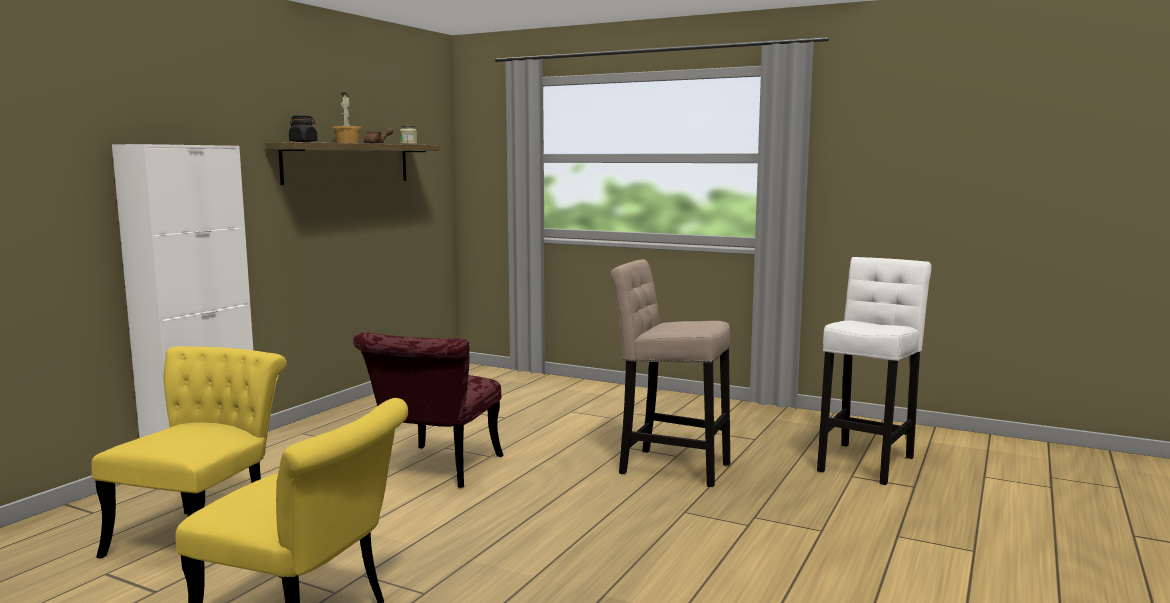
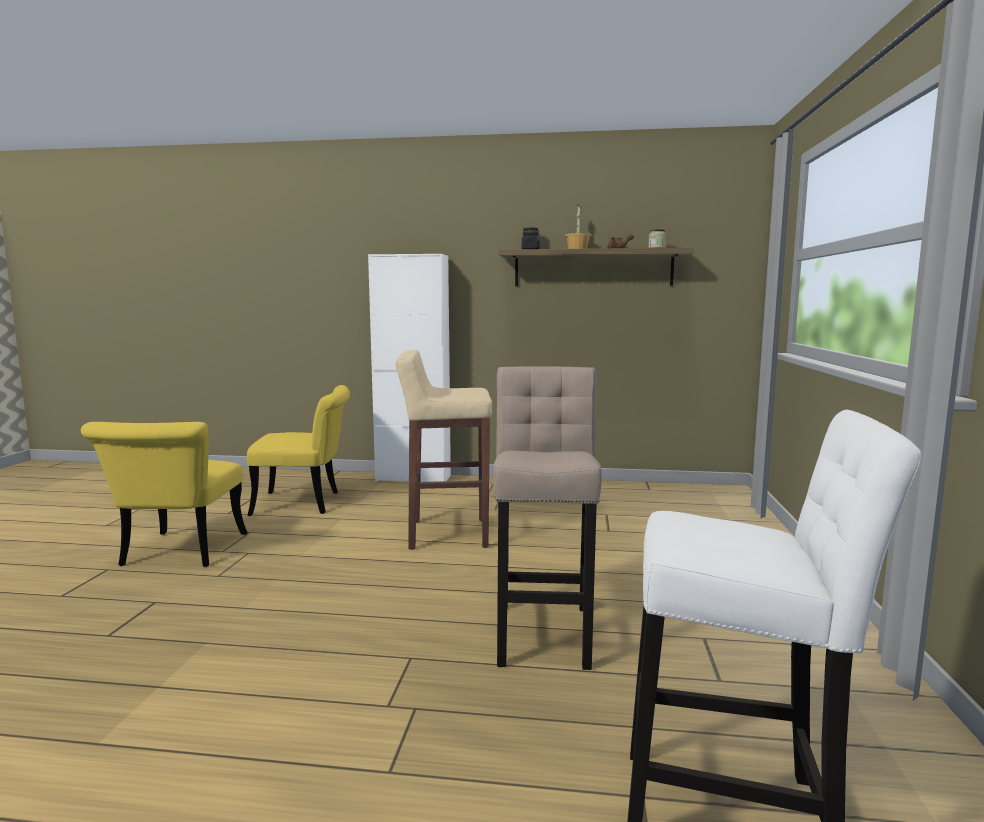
camera: 70 degrees right, 0 degrees up
red chair [353,332,503,488] -> beige stool [396,350,492,550]

